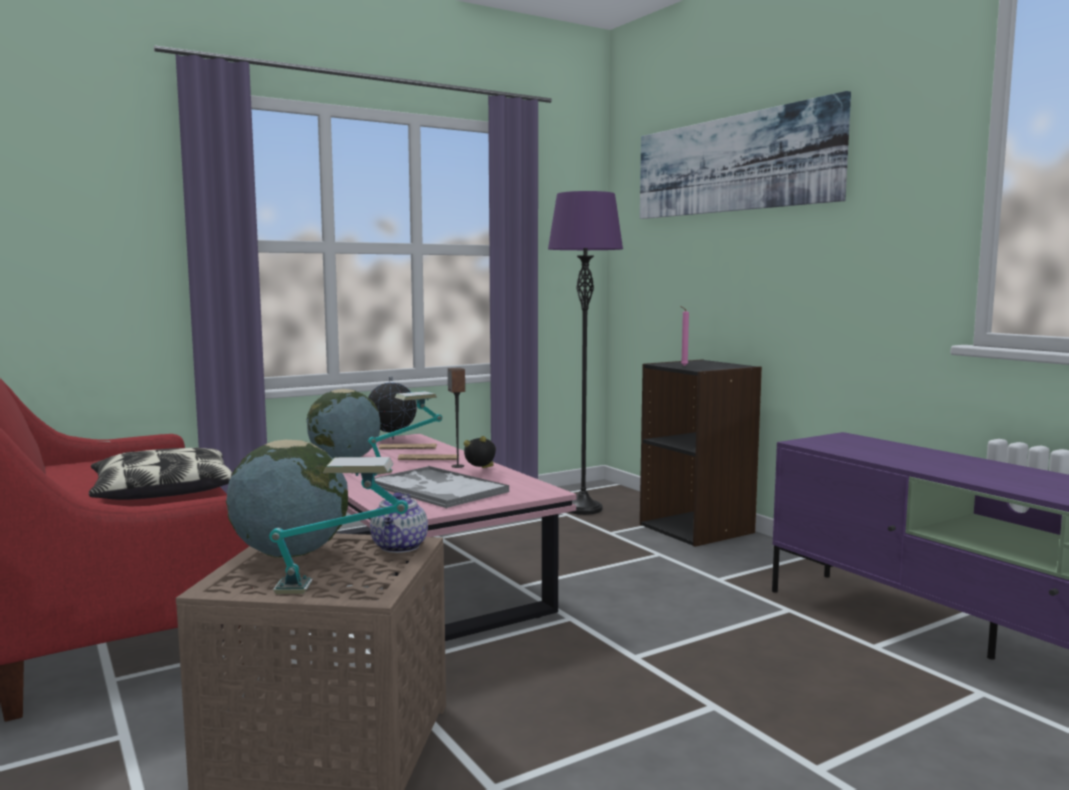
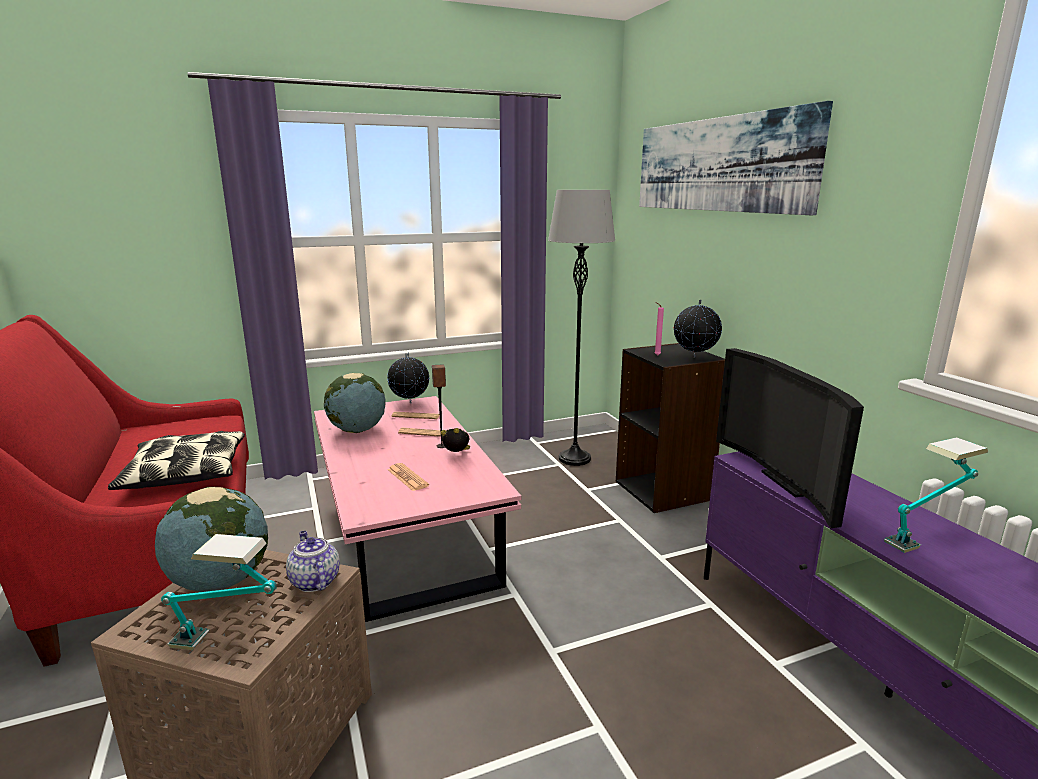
camera: 10 degrees right, 10 degrees up
table lamp [368,391,442,475] -> table lamp moved to [884,437,988,553]
teapot [370,492,428,553] -> teapot turned 135 degrees clockwise [286,531,340,592]
tray [374,466,509,508] -> newspaper [387,463,429,491]
purple floor lamp [548,191,623,515] -> grey floor lamp [548,190,615,466]
none -> globe [674,300,722,358]
none -> television [716,348,864,528]

